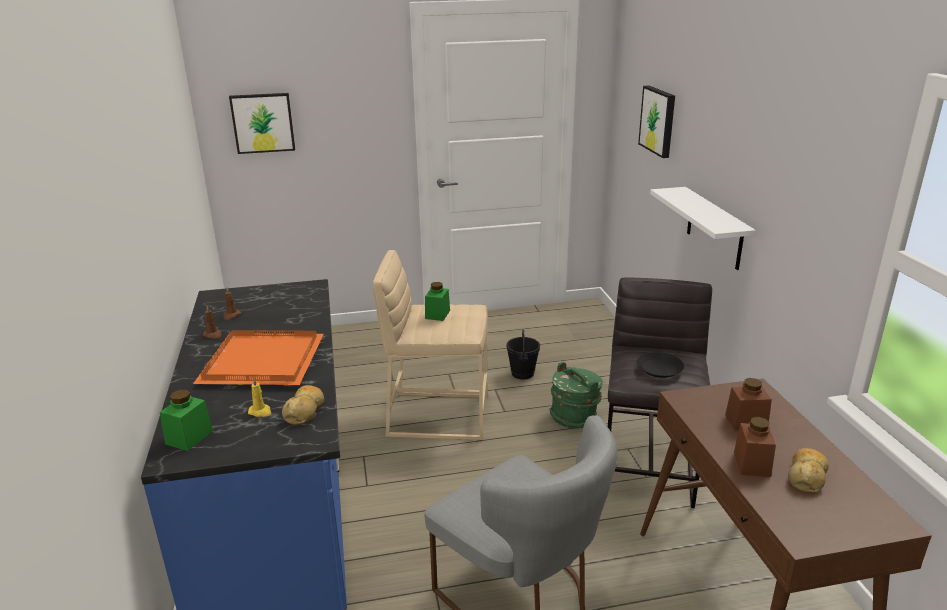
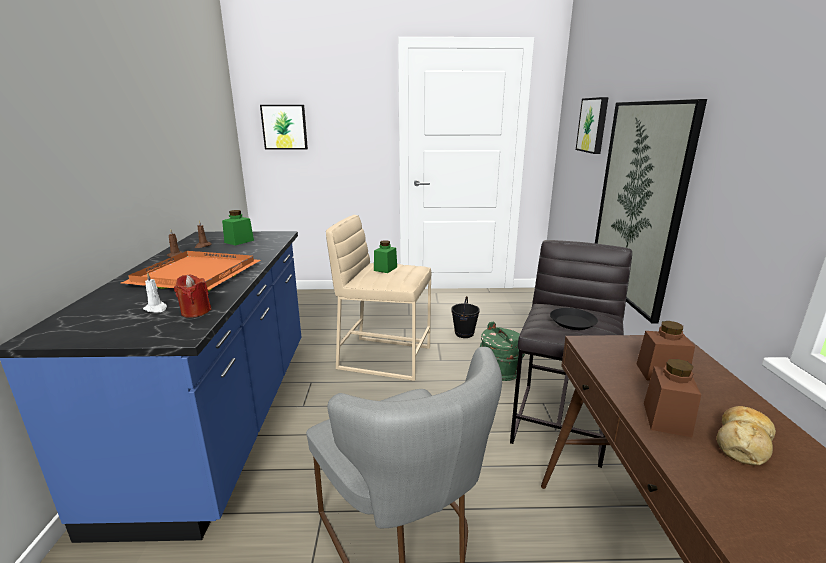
camera: 10 degrees right, 5 degrees down
green jar [160,390,213,451] -> green jar moved to [222,210,254,246]
yellow candle [248,378,271,417] -> white candle [143,273,167,313]
bread [282,385,324,425] -> red candle [174,275,211,318]
white shelf [650,187,756,270] -> picture [595,99,707,324]

